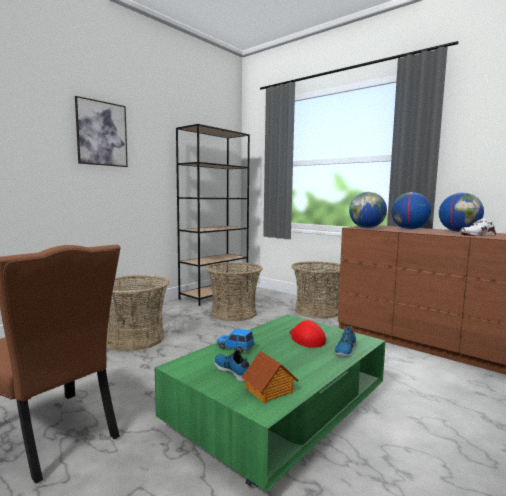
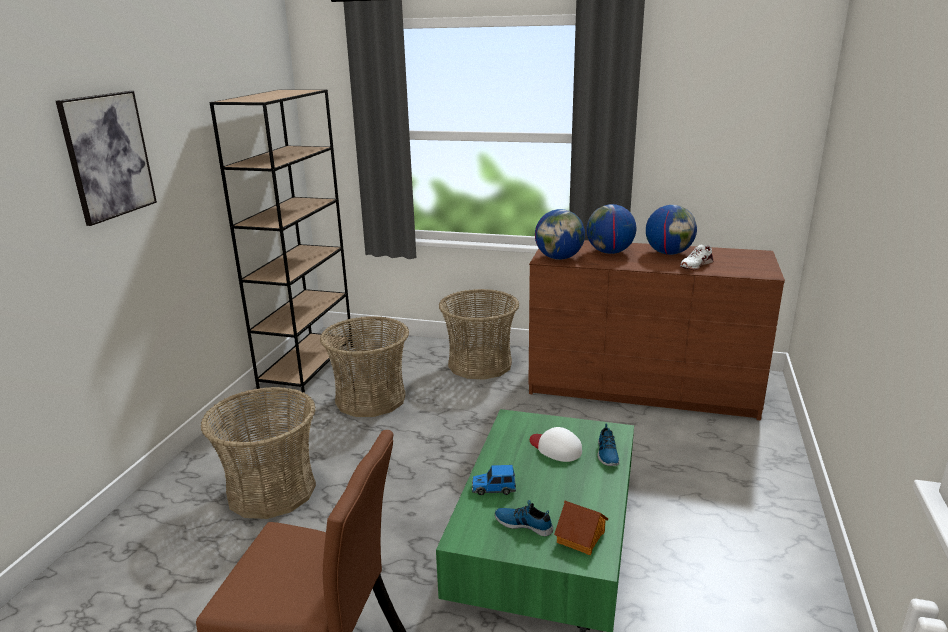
camera: 25 degrees left, 15 degrees up
red cap [290,320,326,348] -> white cap [530,427,582,462]

